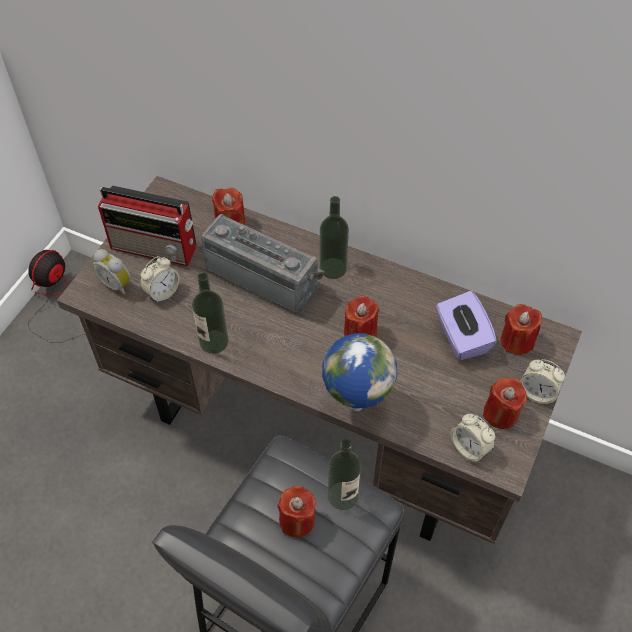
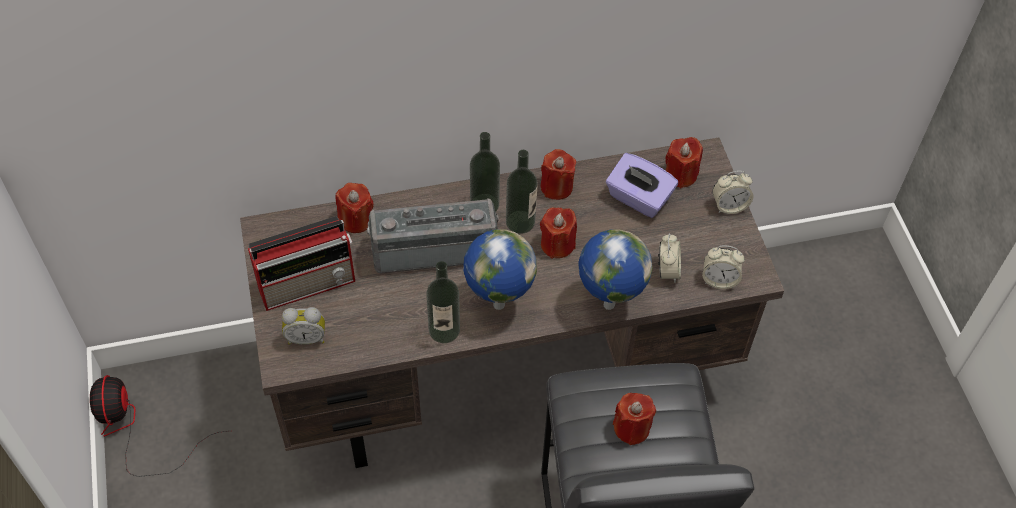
camera: 40 degrees left, 0 degrees up
alarm clock [140,256,180,303] -> alarm clock moved to [658,234,681,283]
bottle [327,439,362,510] -> bottle moved to [506,150,538,234]
red candle [483,378,527,429] -> red candle moved to [540,149,576,200]
none -> globe [463,229,537,310]

